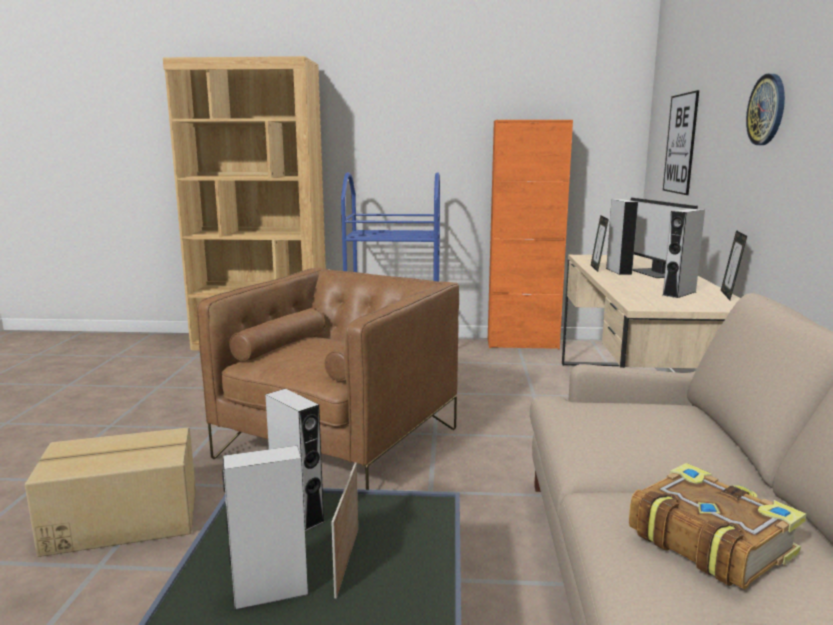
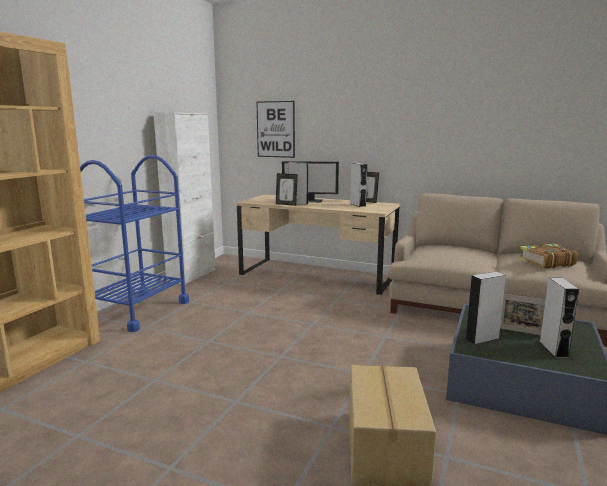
camera: 70 degrees left, 0 degrees up
brown armchair [197,268,459,490] -> none
orange cabinet [488,120,573,350] -> white cabinet [154,112,215,285]
wall clock [746,73,785,145] -> none

